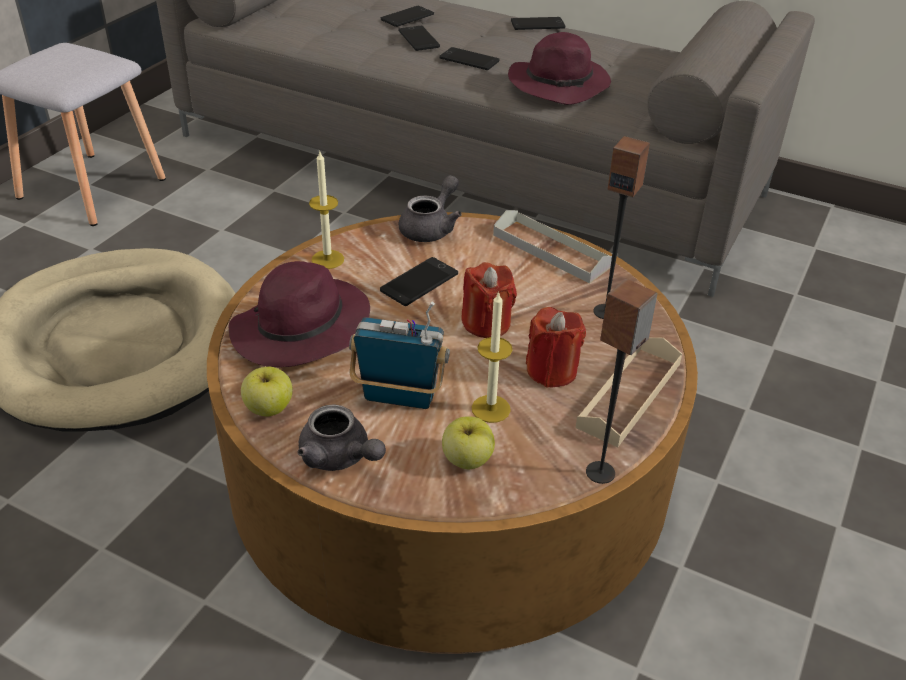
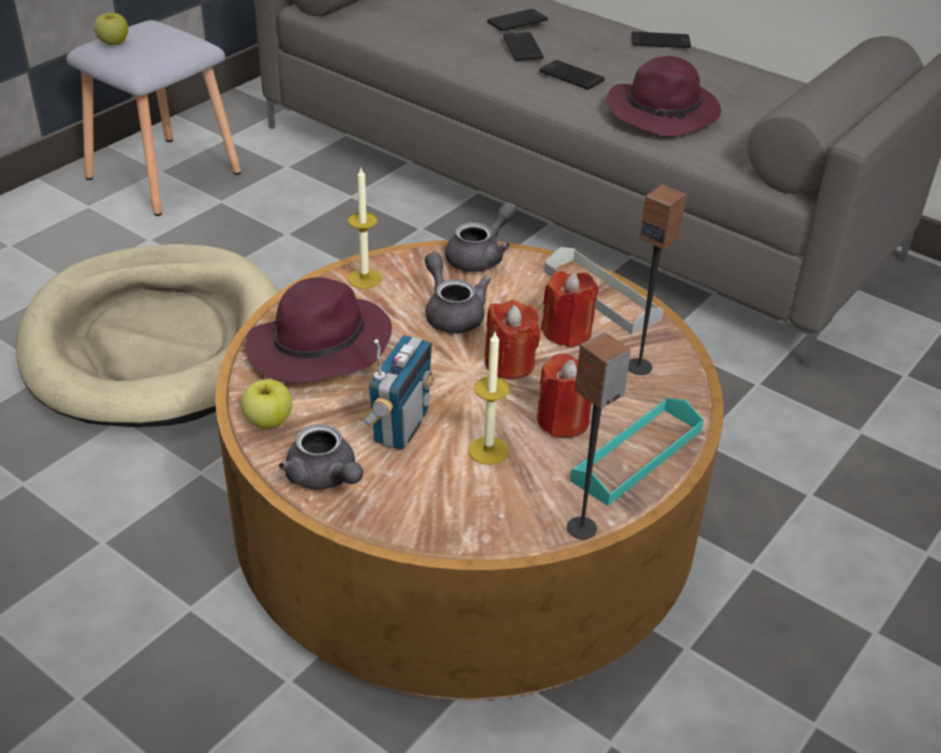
camera: 10 degrees right, 0 degrees up
radio [349,302,450,409] -> radio turned 90 degrees clockwise [360,335,434,450]
phone [380,257,458,306] -> grey teapot [425,252,491,333]
apple [442,416,495,469] -> apple moved to [94,13,128,45]
beige tray [576,338,682,447] -> turquoise tray [570,398,704,506]
none -> red candle [541,271,599,348]

